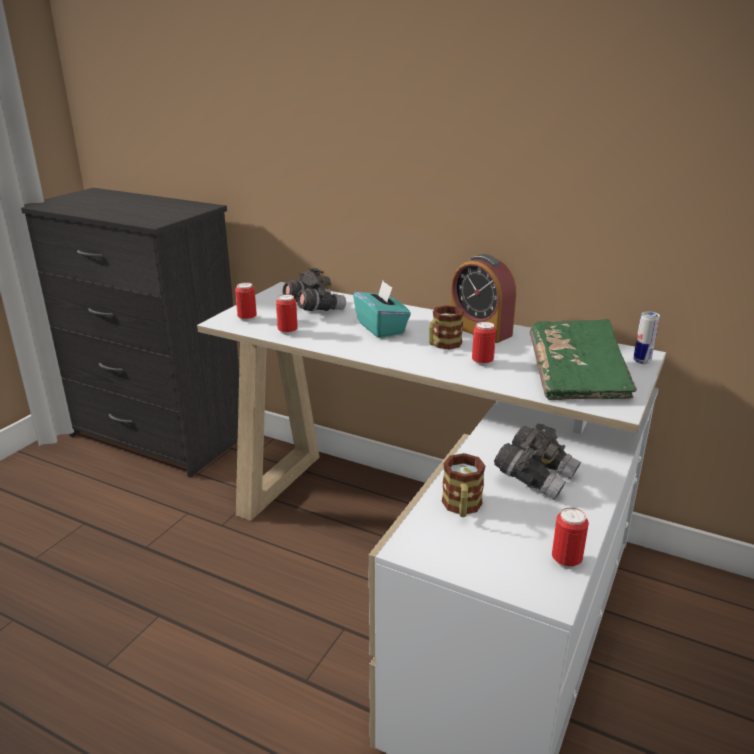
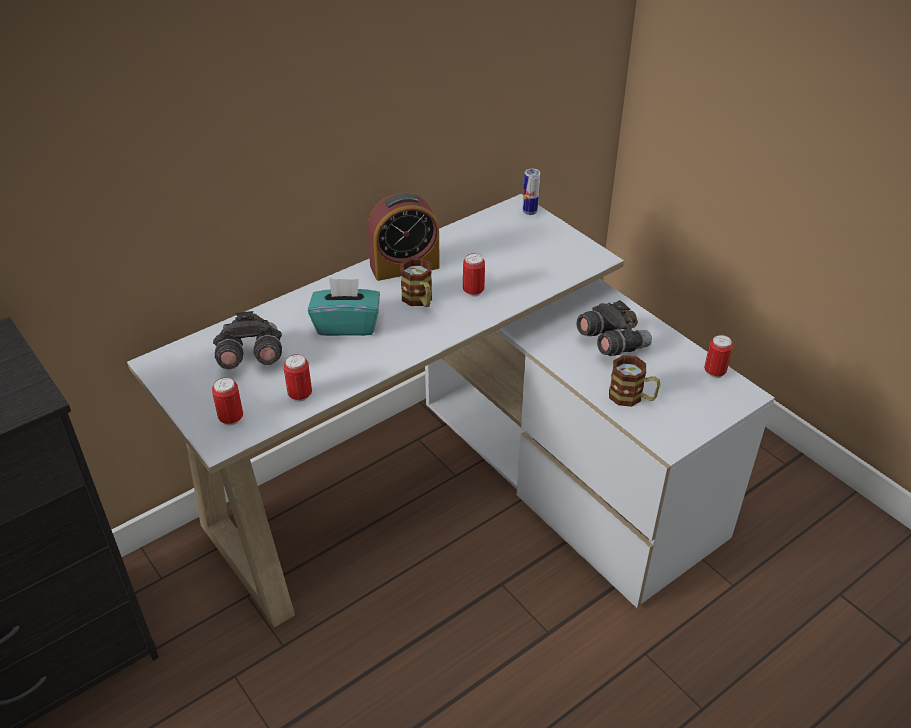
camera: 65 degrees left, 15 degrees up
green book [530,319,637,400] -> none

